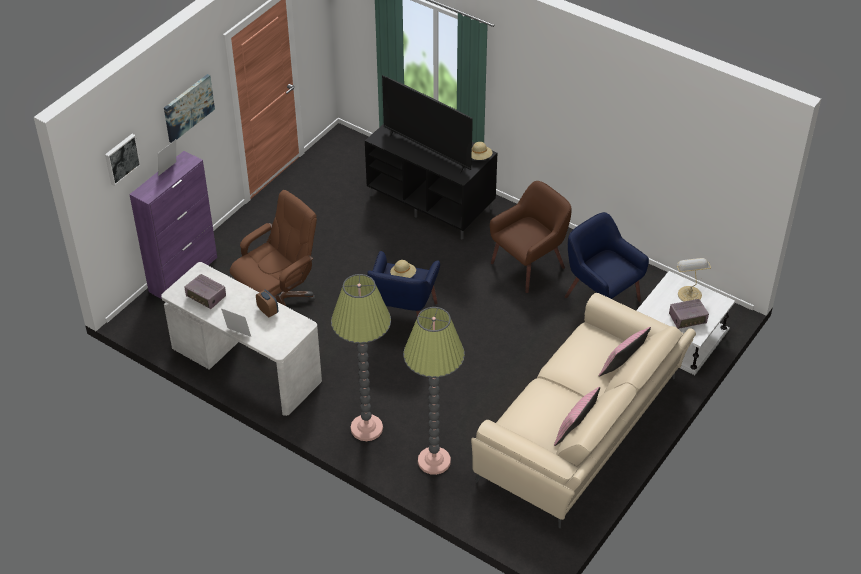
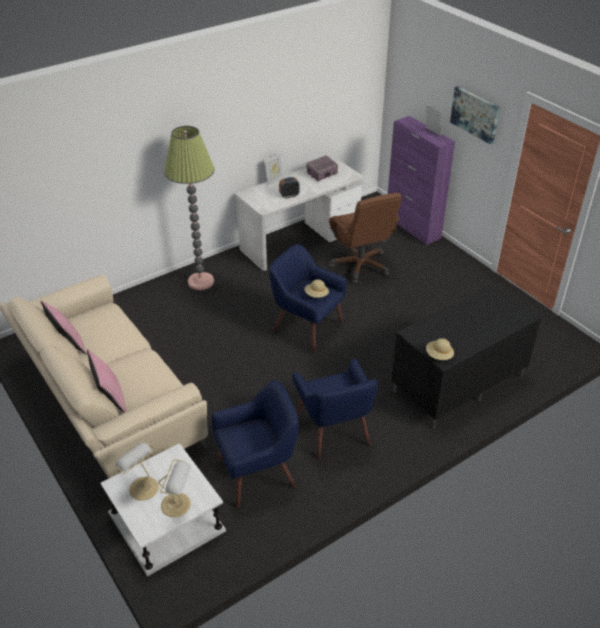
camera: 110 degrees right, 5 degrees down
picture [105,134,141,186] -> none
television [382,75,473,173] -> none
floor lamp [403,307,465,475] -> none
brown armchair [490,181,572,293] -> blue armchair [293,358,377,460]
radio [669,299,709,329] -> table lamp [115,443,159,501]

